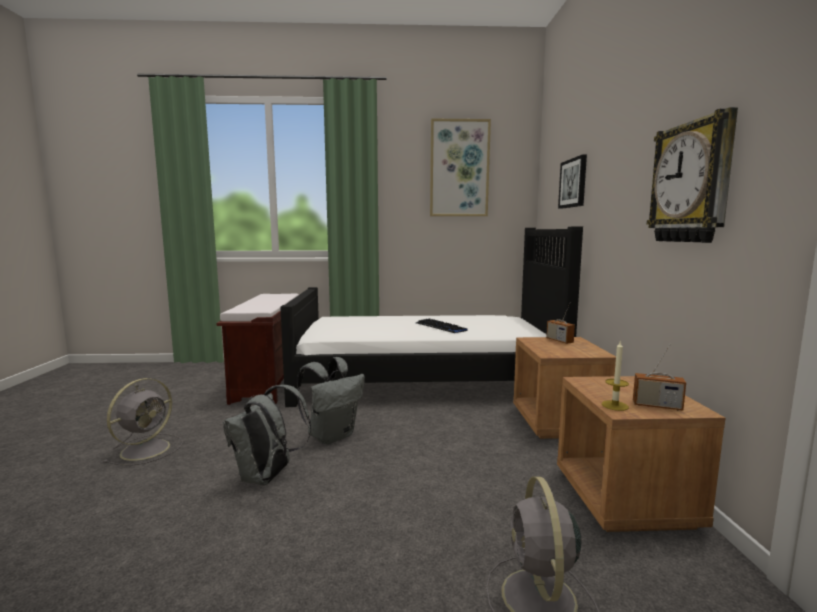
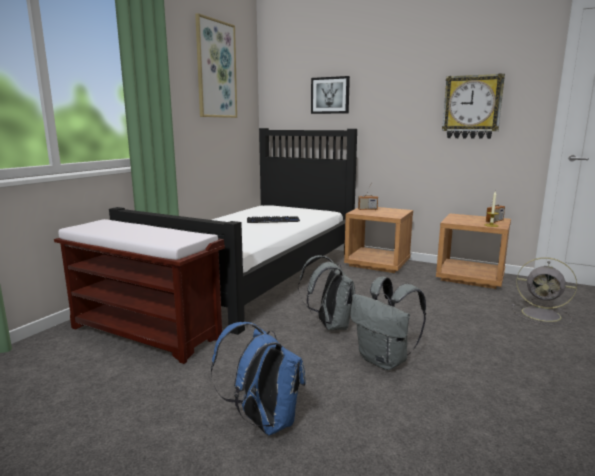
camera: 60 degrees left, 5 degrees up
grey fan [103,378,183,466] -> blue backpack [211,322,306,435]

